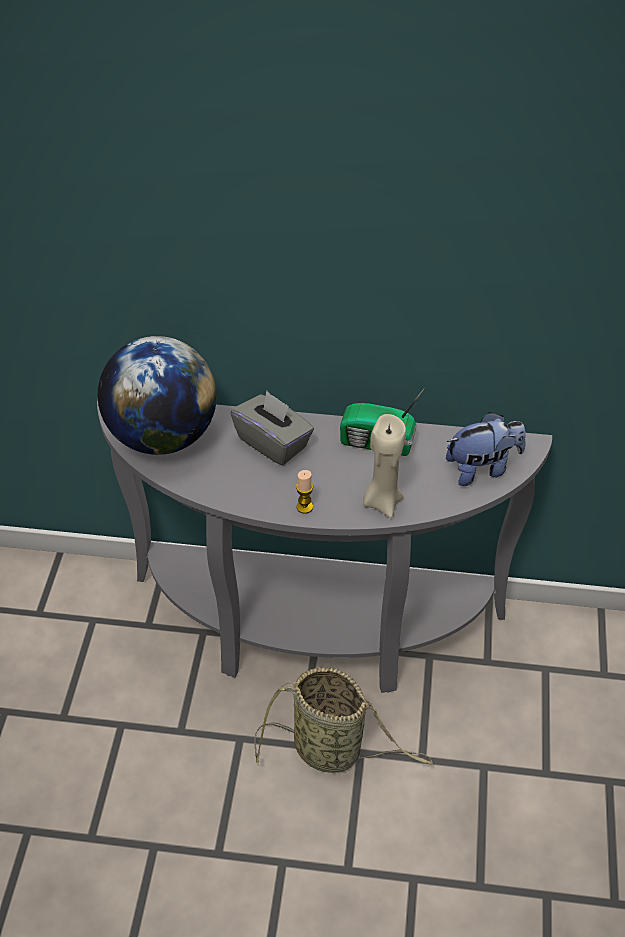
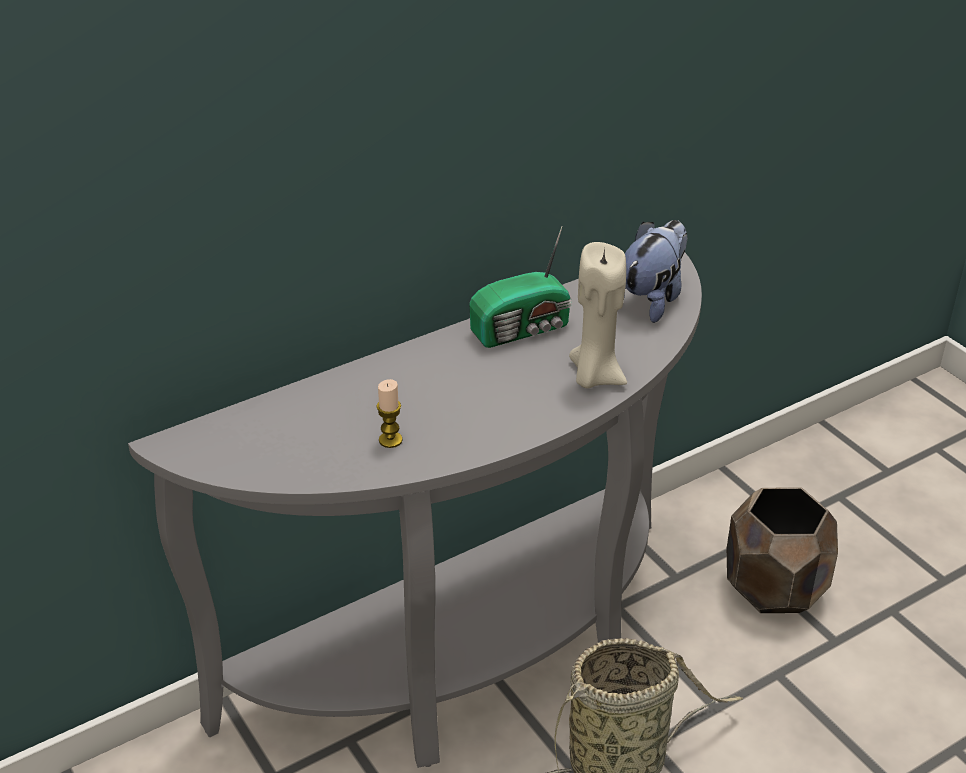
camera: 40 degrees left, 10 degrees down
globe [98,336,217,455] -> none
grey tissue box [230,391,314,466] -> none
candle [296,470,313,514] -> candle moved to [376,379,403,448]
none -> brown planter [727,487,838,613]

